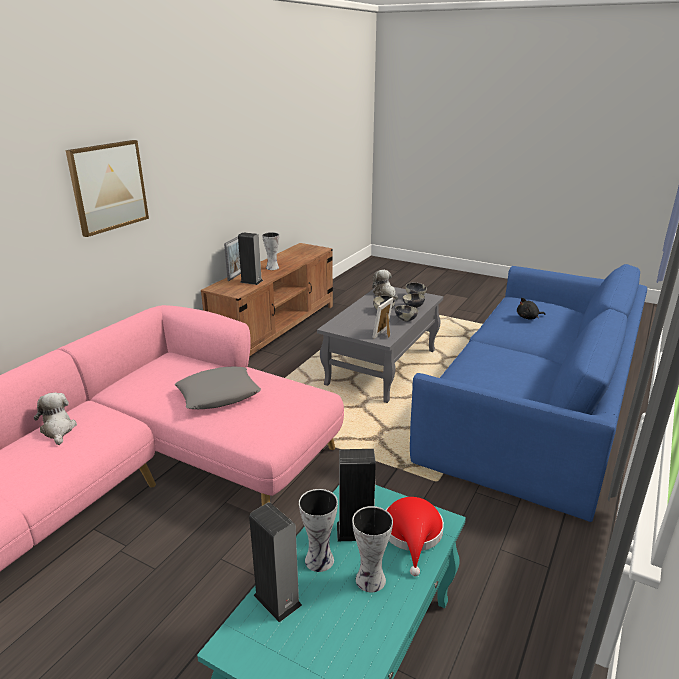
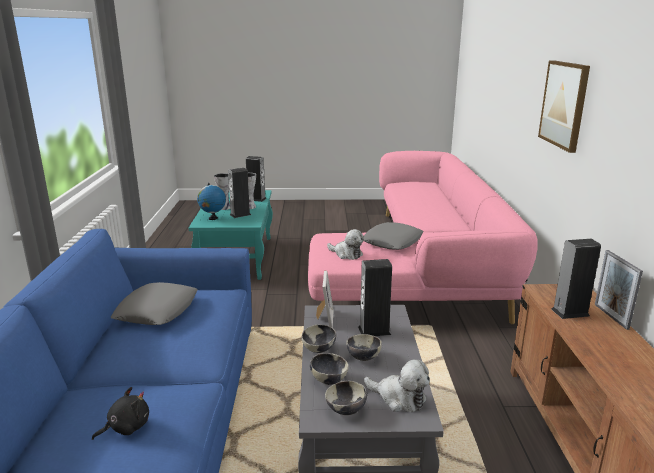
camera: 150 degrees right, 5 degrees down
plush toy [34,393,77,445] -> plush toy moved to [327,229,364,260]
vase [262,232,279,270] -> none
red hat [386,497,444,576] -> globe [197,183,226,220]
none -> grey pillow [110,282,197,325]
none -> speaker [358,259,392,336]

